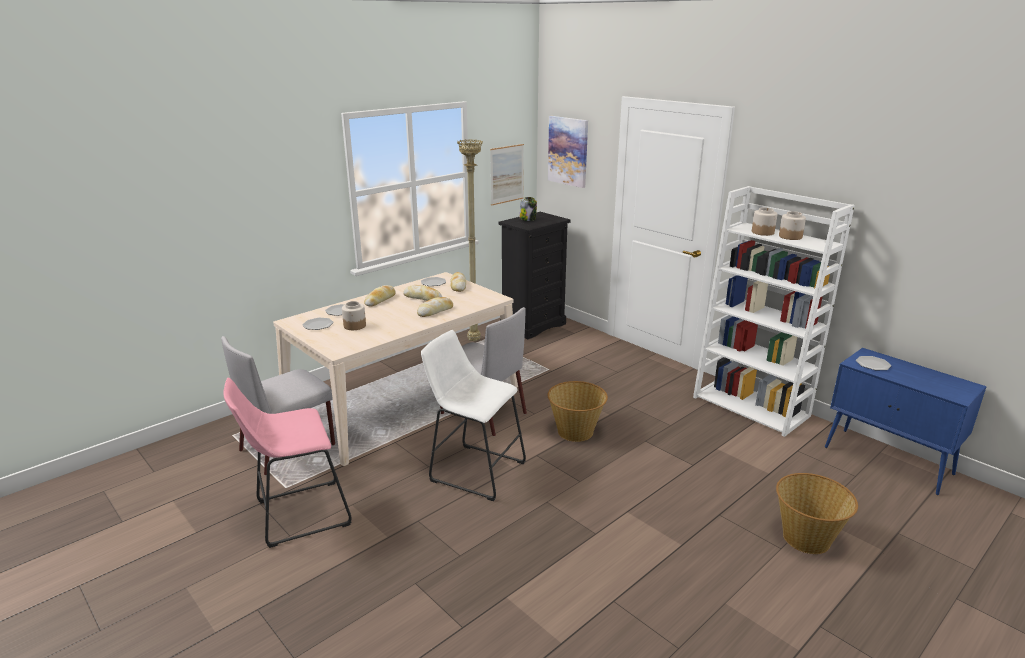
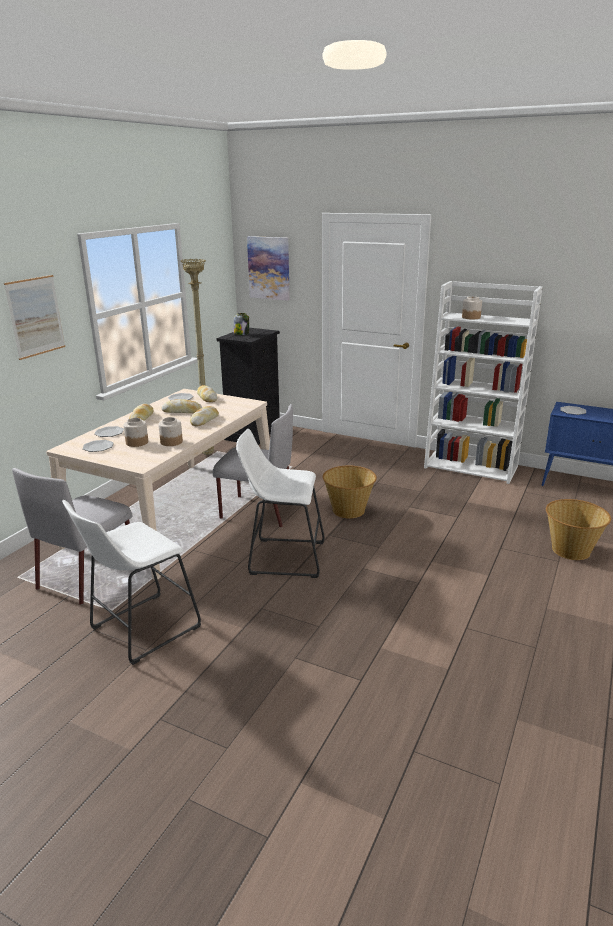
camera: 20 degrees left, 0 degrees up
pink stool [223,378,352,548] -> white stool [62,500,201,665]
picture [490,144,524,206] -> picture moved to [4,275,65,360]
jar [779,211,806,240] -> jar moved to [158,417,183,446]

